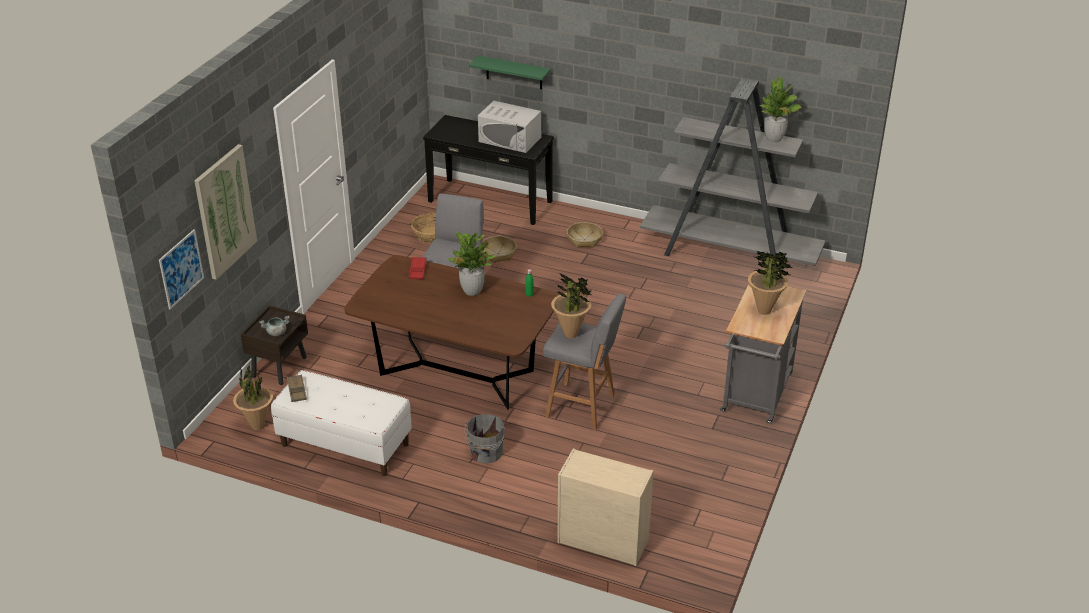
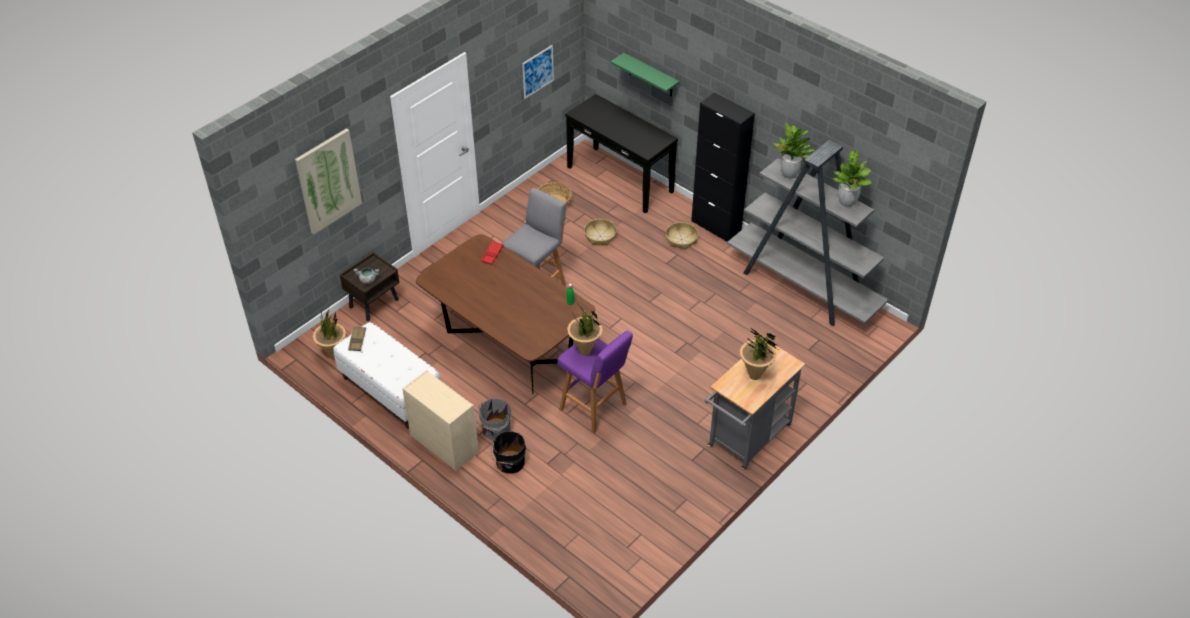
camera: 20 degrees right, 10 degrees up
picture [159,229,204,309] -> picture moved to [522,45,554,99]
potted plant [447,231,495,296] -> potted plant moved to [774,123,814,179]
white microwave [478,101,541,153] -> none
grey stool [543,294,626,430] -> purple stool [558,331,633,434]
beige dresser [557,449,654,566] -> beige dresser moved to [402,370,479,471]
none -> black bucket [491,431,526,474]
none -> black cabinet [691,93,755,242]

